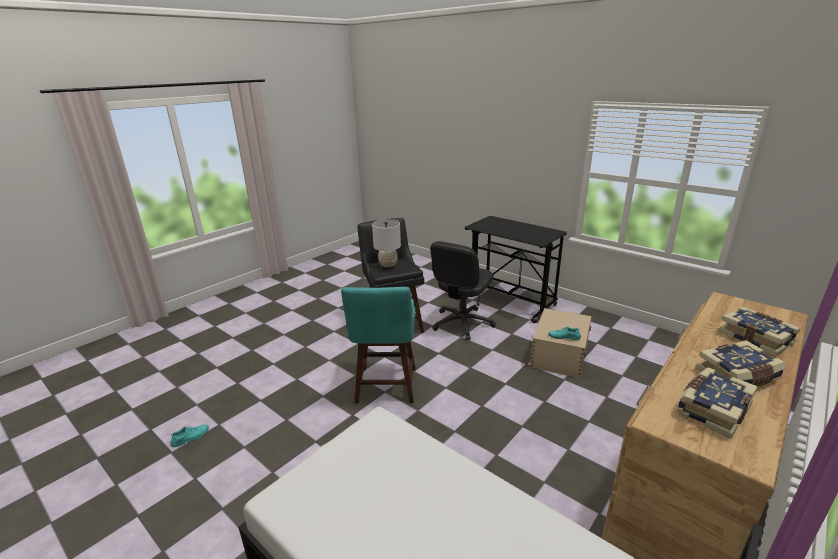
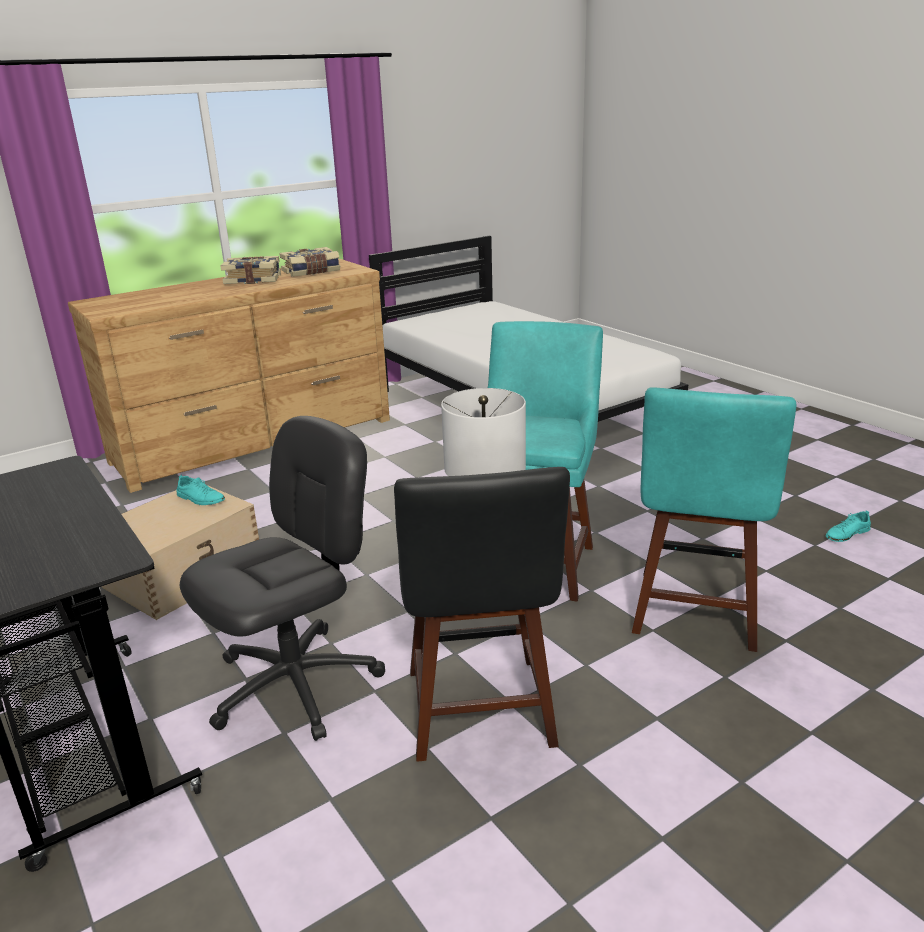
camera: 165 degrees left, 0 degrees up
book [718,306,800,356] -> none
none -> turquoise stool [632,387,797,652]

